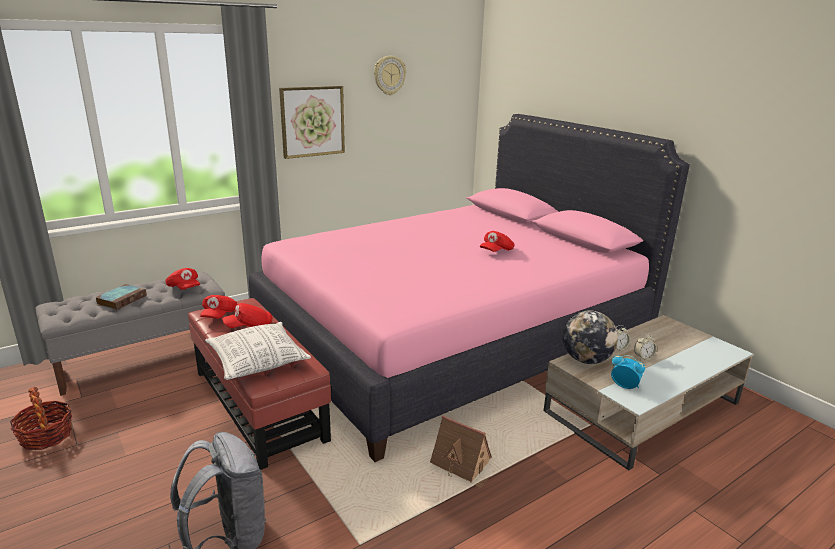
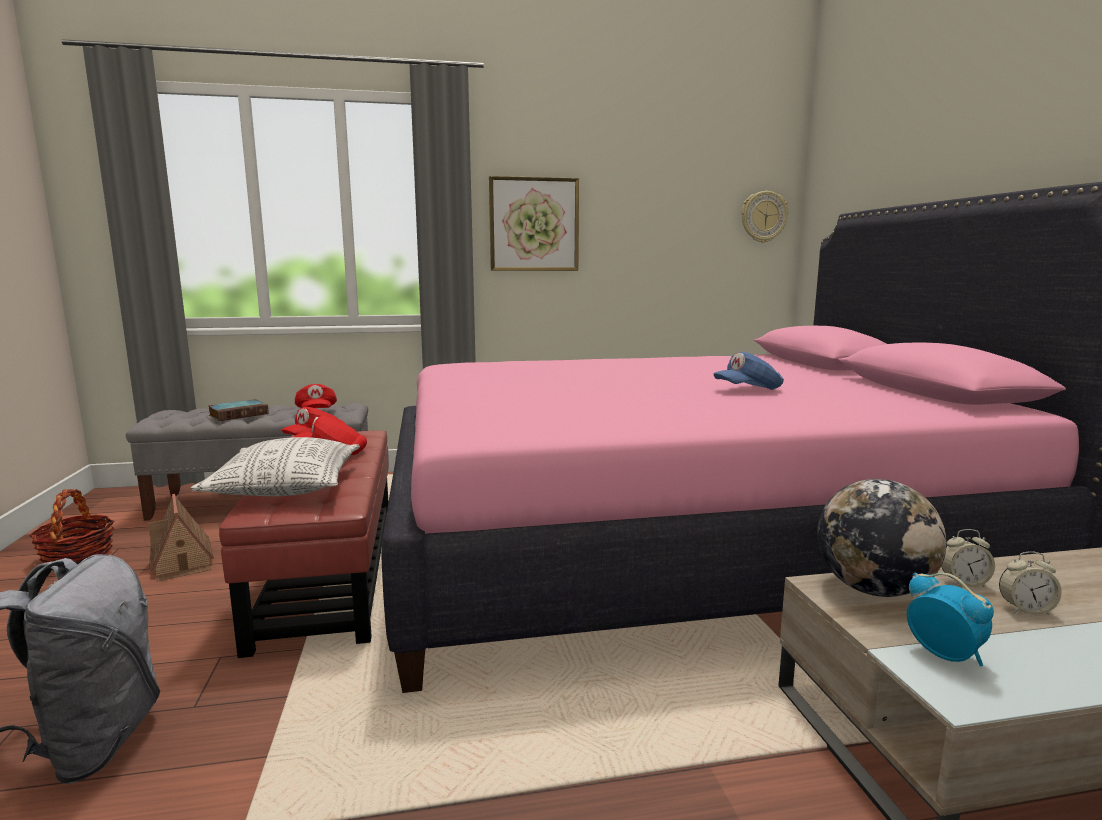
camera: 25 degrees right, 10 degrees down
wall clock [374,56,406,95] -> wall clock moved to [741,191,788,243]
toy house [430,415,492,488] -> toy house moved to [148,494,214,582]
red cap [480,231,514,252] -> blue cap [714,352,784,390]

